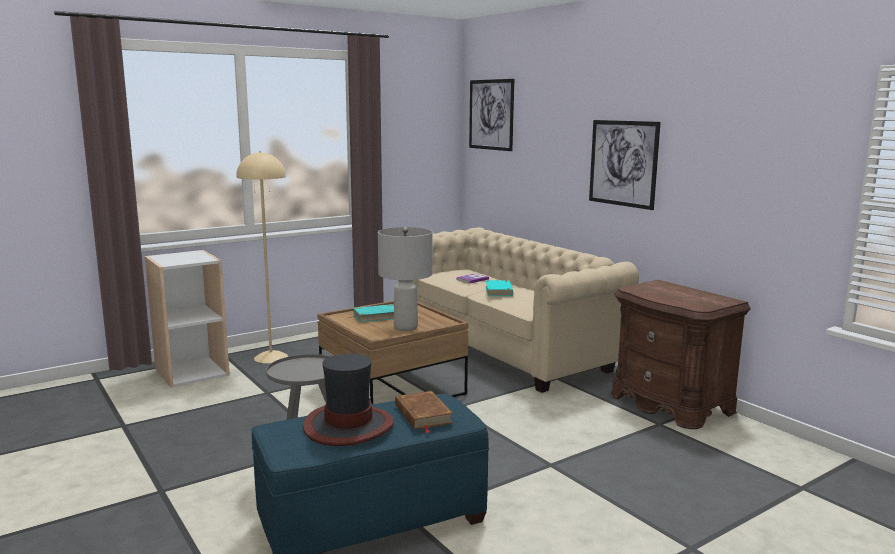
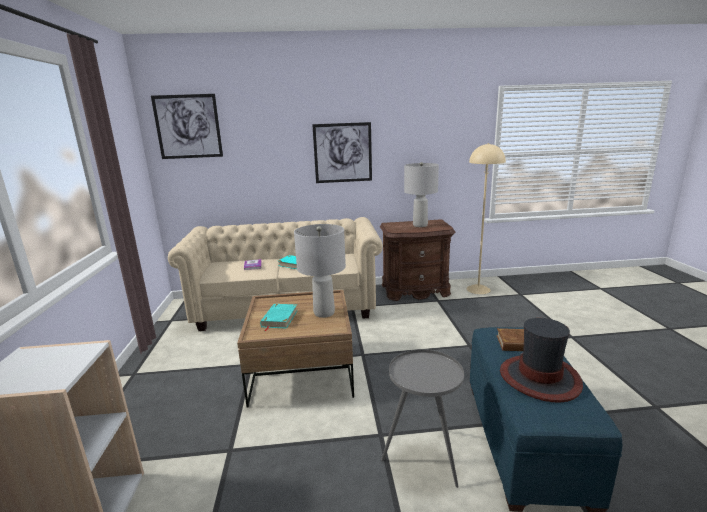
camera: 60 degrees left, 5 degrees up
beige floor lamp [236,151,288,363] -> beige floor lamp moved to [466,143,506,294]
none -> grey table lamp [404,162,439,227]

